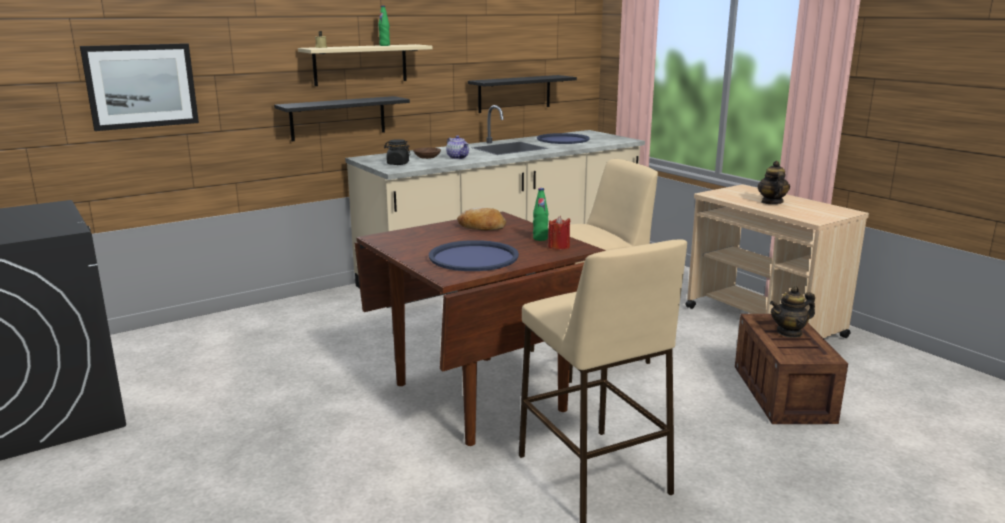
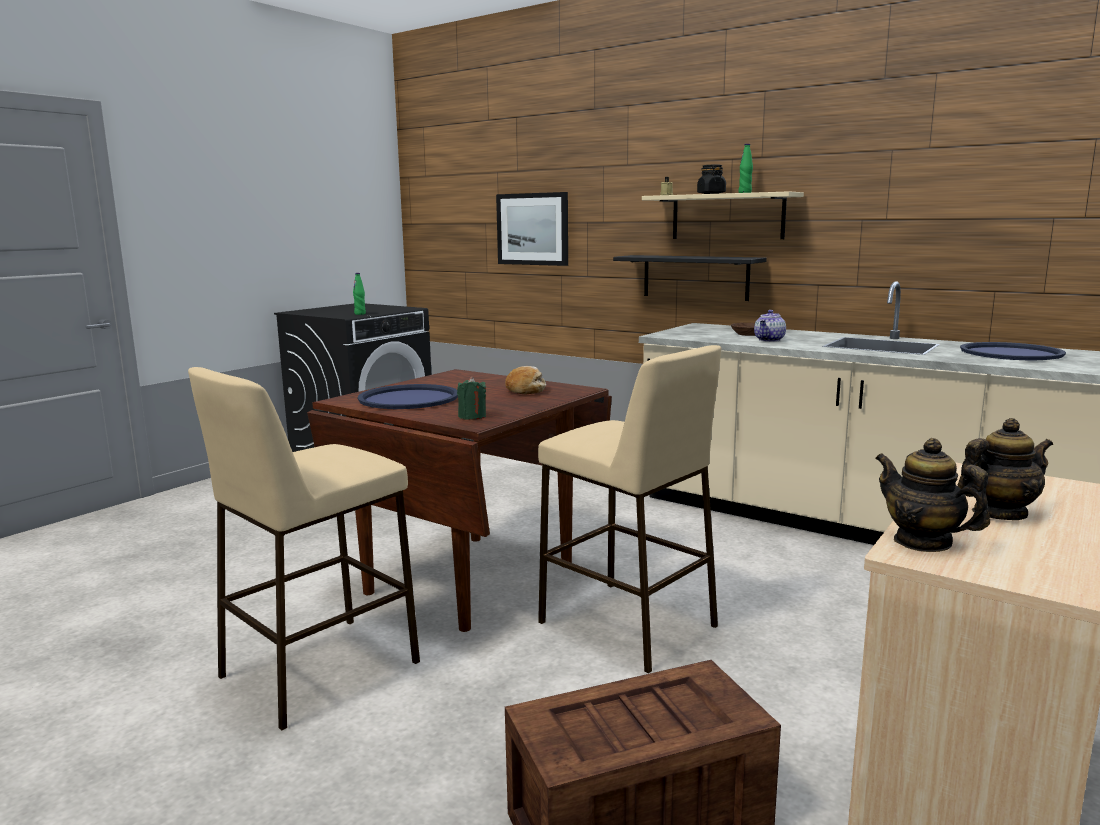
camera: 70 degrees right, 5 degrees down
black jar [384,139,411,165] -> black jar moved to [697,165,726,194]
black shelf [468,75,577,113] -> none
green bottle [533,188,548,241] -> green bottle moved to [353,273,366,315]
red candle [548,216,570,250] -> green candle [457,376,486,420]
teapot [770,286,815,338] -> teapot moved to [875,438,990,552]

